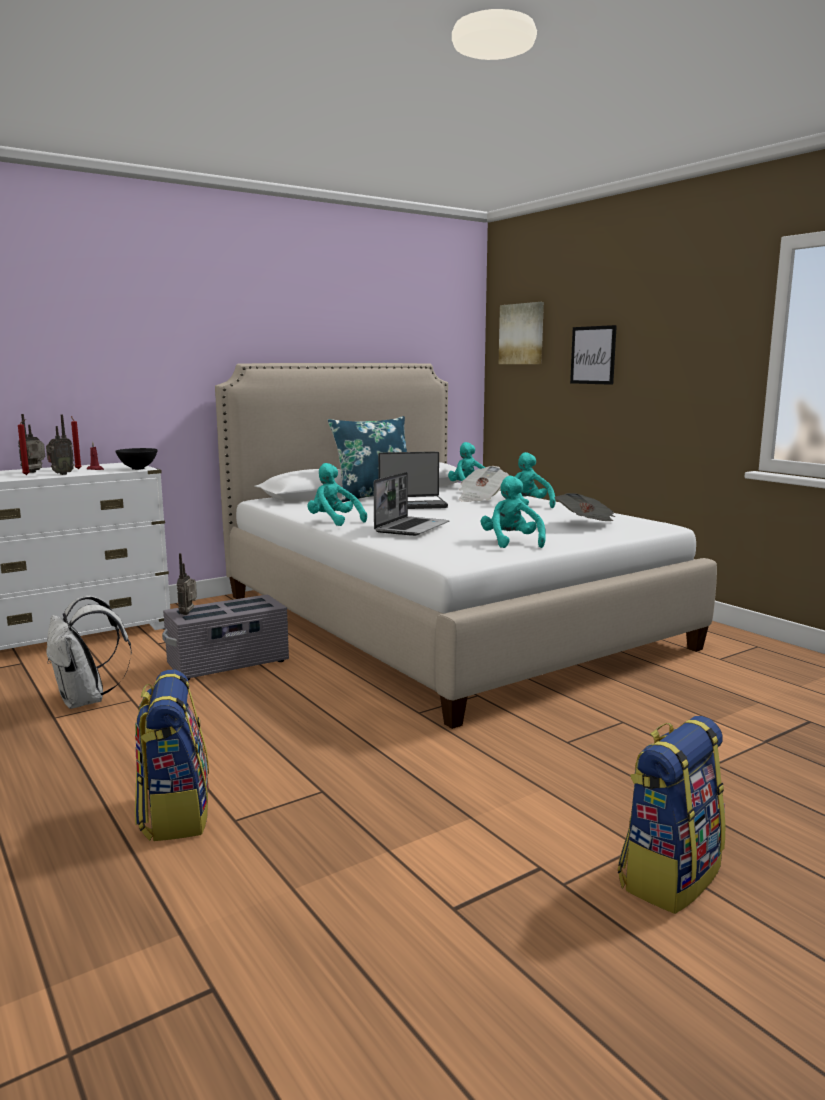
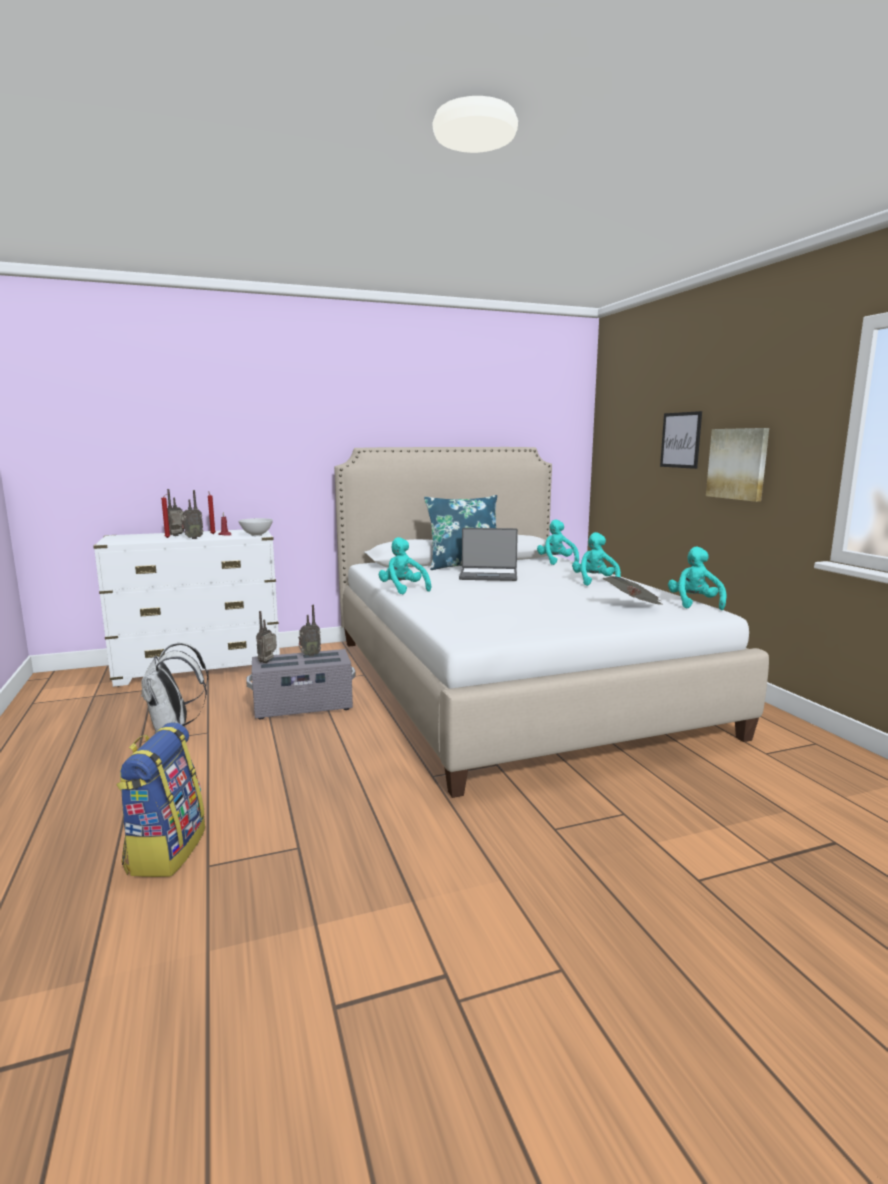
camera: 15 degrees right, 0 degrees up
black bowl [115,448,158,470] -> white bowl [238,518,273,536]
laptop [374,472,449,536] -> none
newspaper [459,466,509,502] -> none
turquoise plush toy [480,476,546,548] -> turquoise plush toy moved to [668,547,726,610]
picture [499,302,544,364] -> picture moved to [706,428,769,502]
backpack [618,716,725,914] -> none
none -> radio [298,605,321,656]

